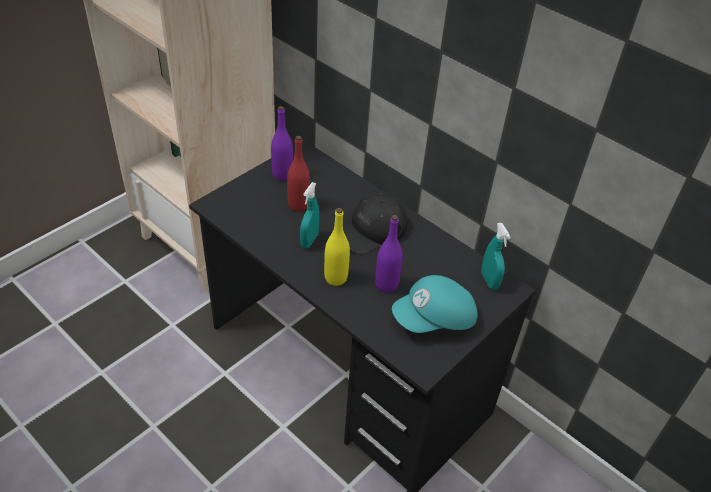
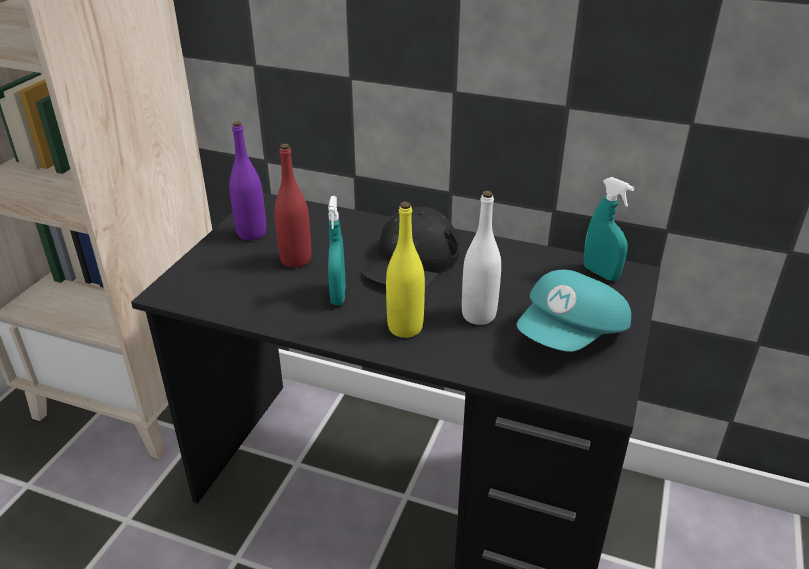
camera: 20 degrees left, 10 degrees down
purple bottle [375,215,403,293] -> white bottle [462,191,501,325]

